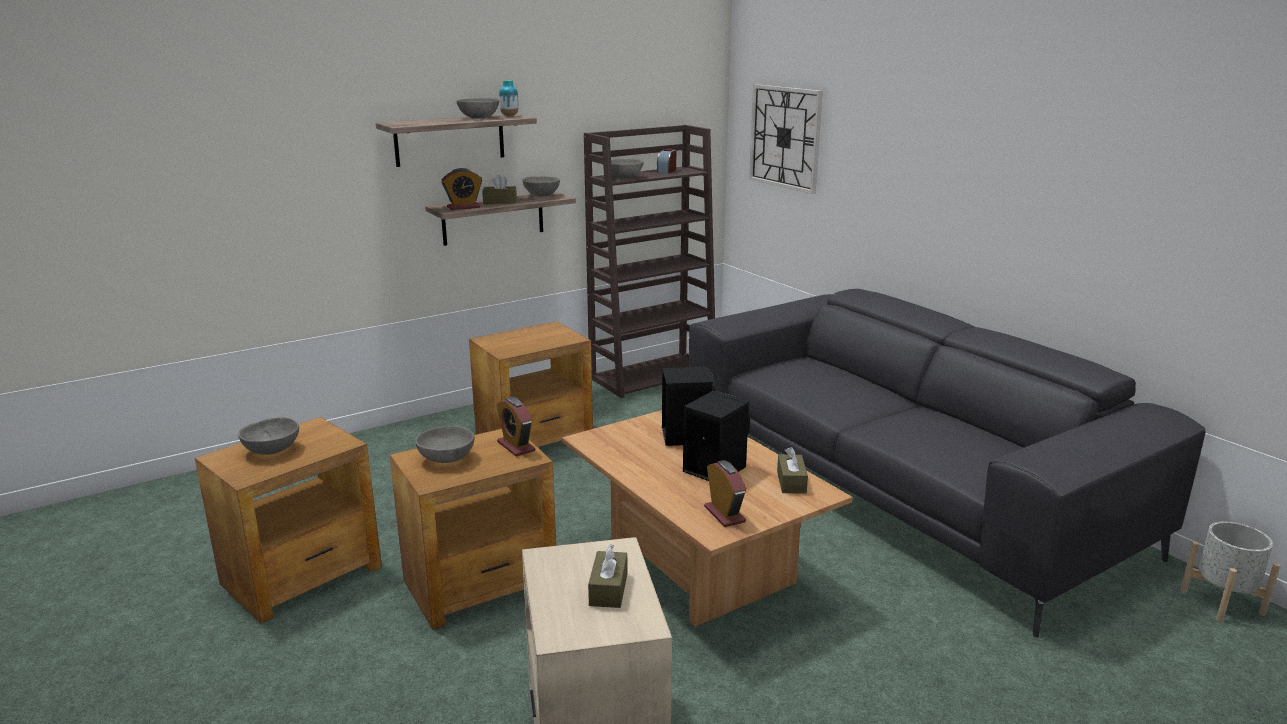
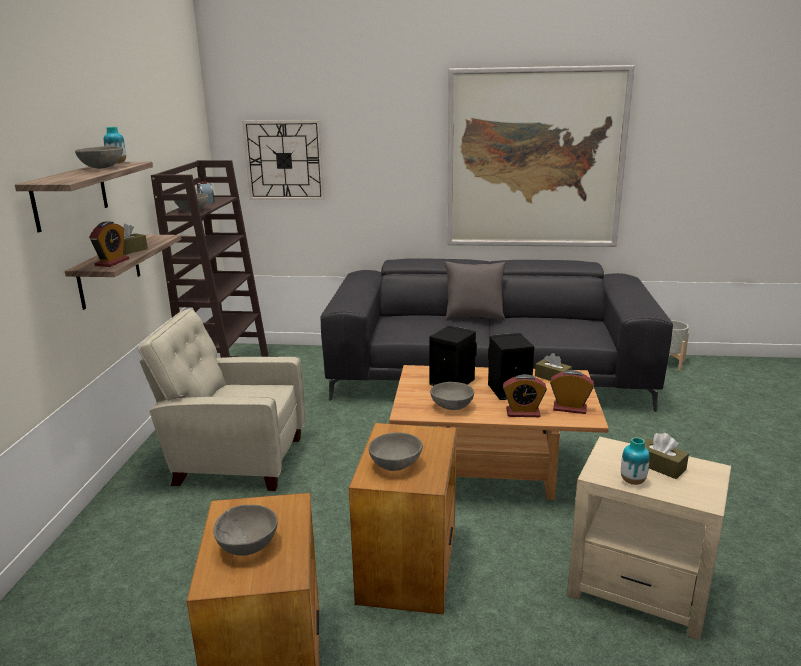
camera: 50 degrees left, 0 degrees up
brown side table [469,321,593,447] -> beige armchair [138,308,305,491]
alarm clock [497,397,535,456] -> alarm clock moved to [503,374,547,417]
grey bowl [522,176,560,197] -> grey bowl moved to [430,382,474,410]
none -> grey pillow [445,261,506,321]
none -> picture [447,65,635,247]
none -> vase [621,437,650,485]

